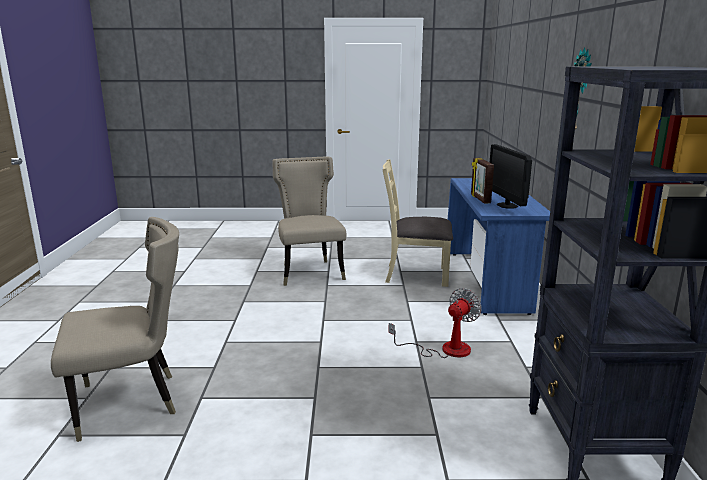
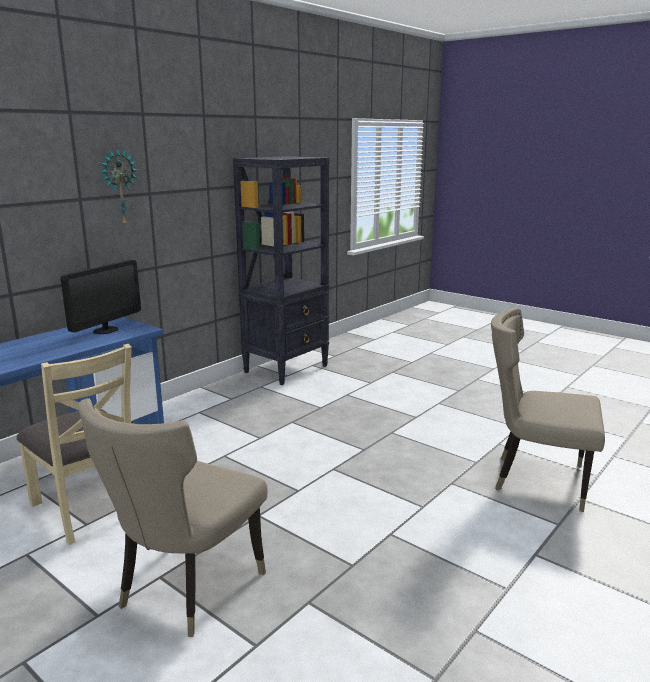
camera: 140 degrees left, 0 degrees up
fan [388,288,481,358] -> none
picture frame [471,158,494,204] -> none

